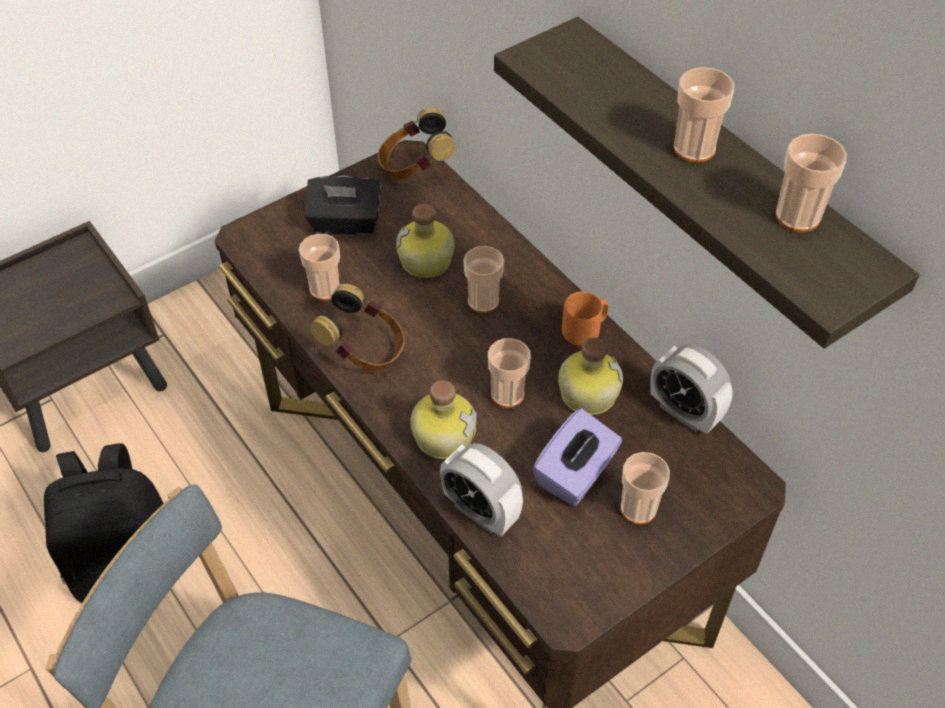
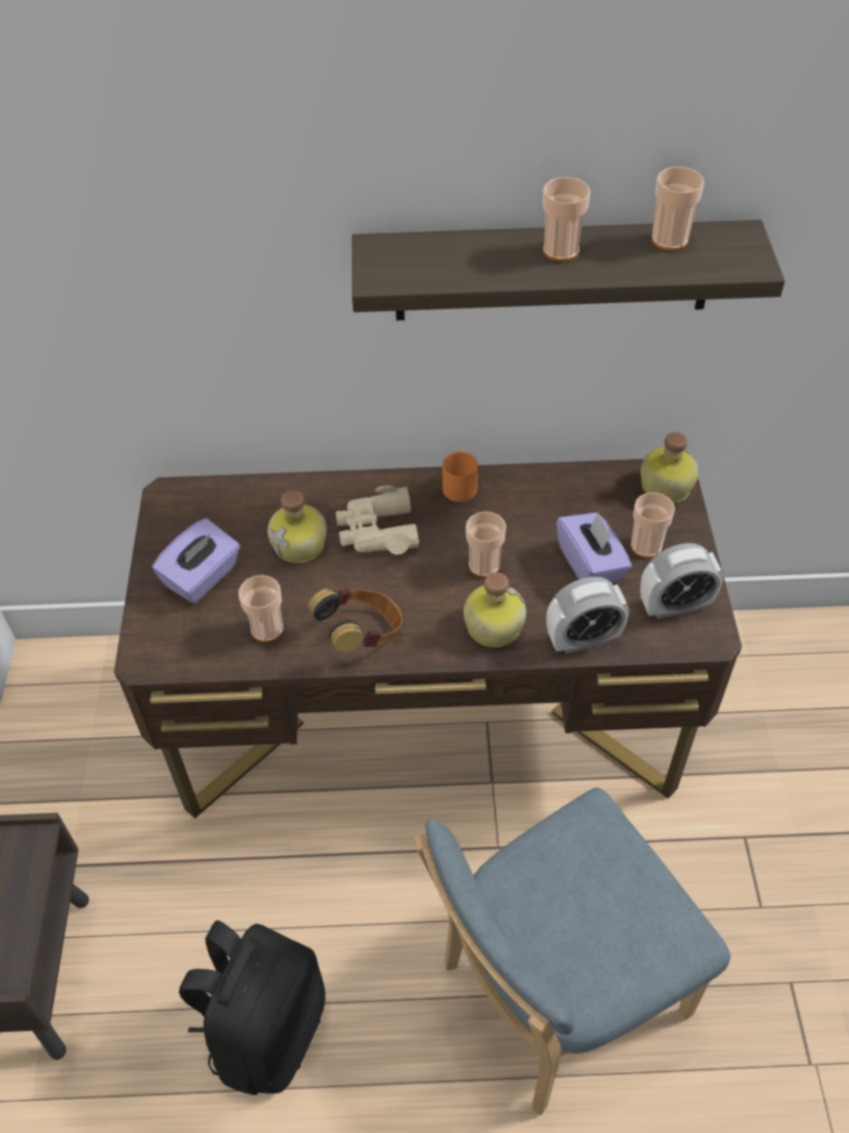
camera: 55 degrees left, 0 degrees up
black tissue box [304,175,381,235] -> purple tissue box [152,518,240,603]
headphones [378,107,455,180] -> none
cup [464,246,504,313] -> beige binoculars [336,485,419,555]
bottle [558,338,623,415] -> bottle moved to [641,432,698,503]
alarm clock [650,345,733,434] -> alarm clock moved to [640,543,723,619]

